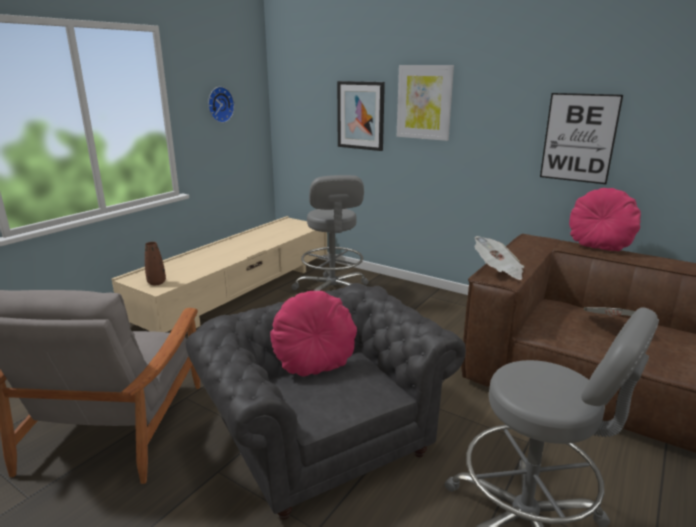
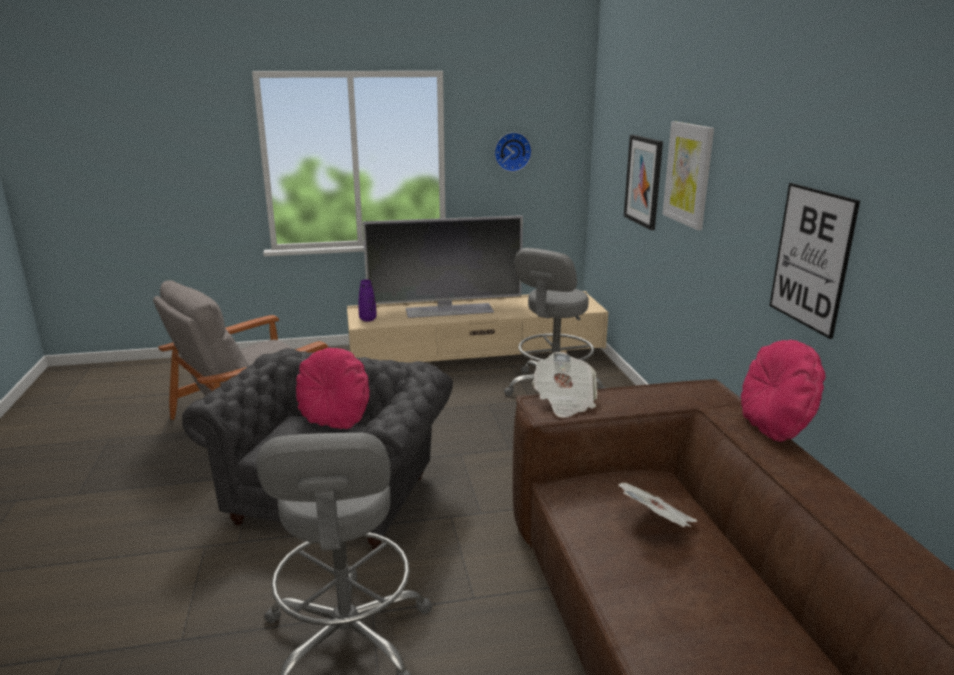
camera: 45 degrees right, 0 degrees up
brown vase [145,242,166,285] -> purple vase [358,279,377,322]
none -> television [362,215,523,318]

